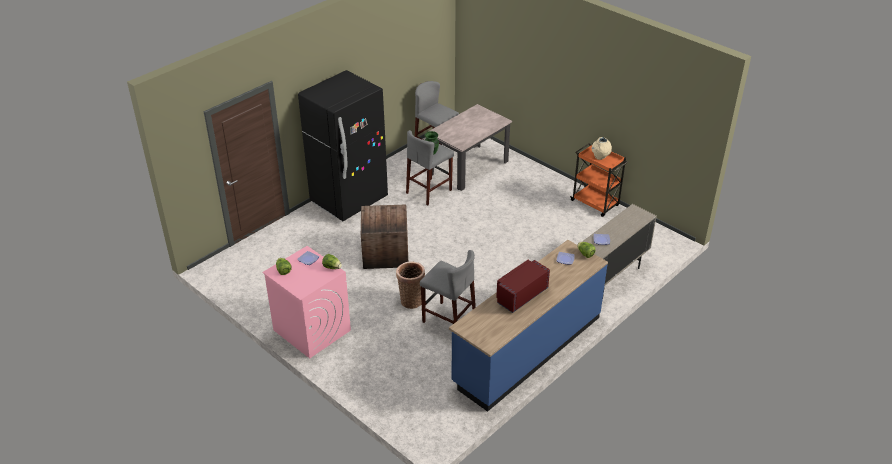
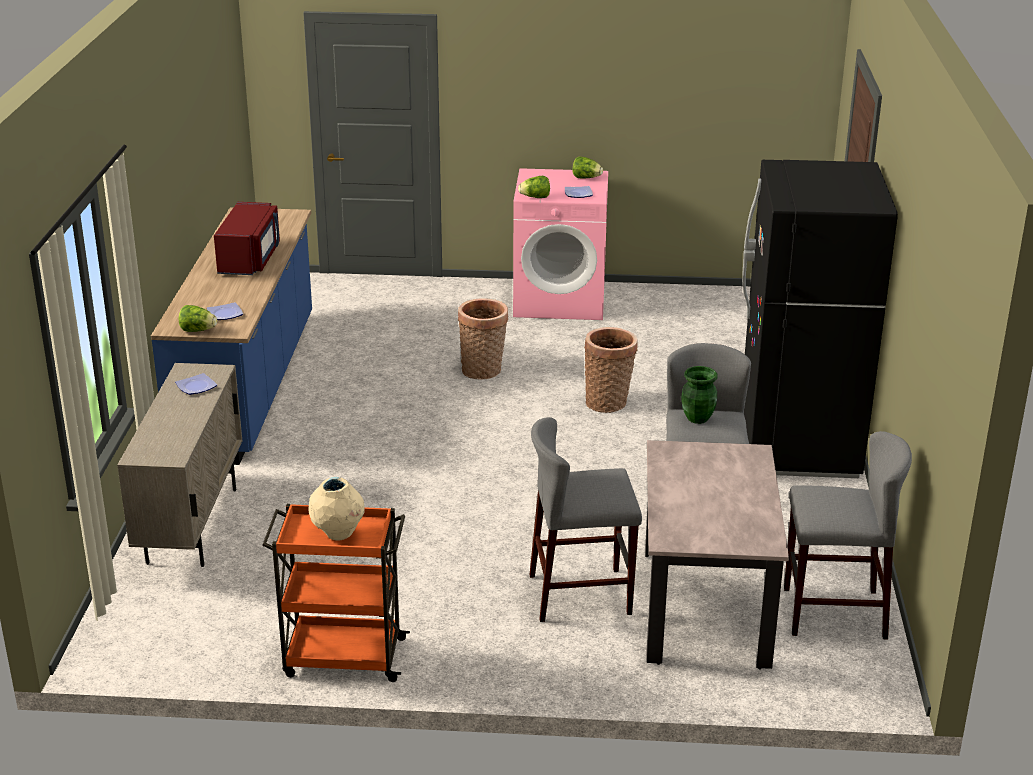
camera: 140 degrees right, 10 degrees down
crate [361,204,408,269] -> basket [584,327,637,413]
grey stool [420,250,476,324] -> grey stool moved to [529,417,642,622]

